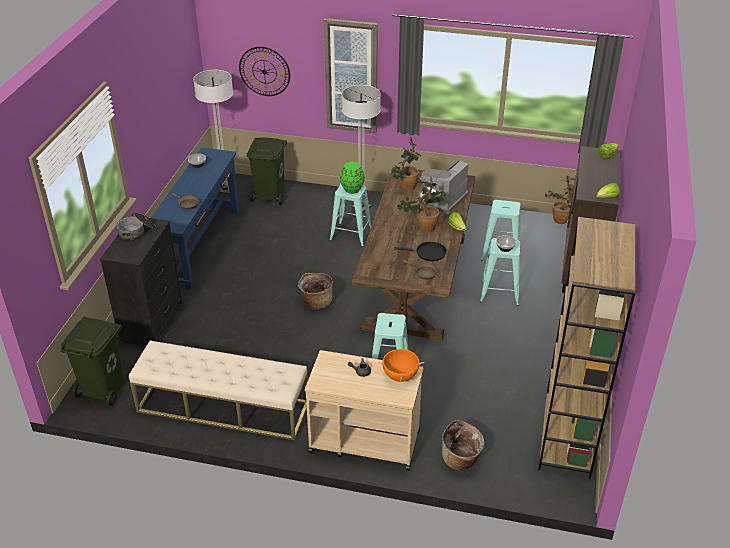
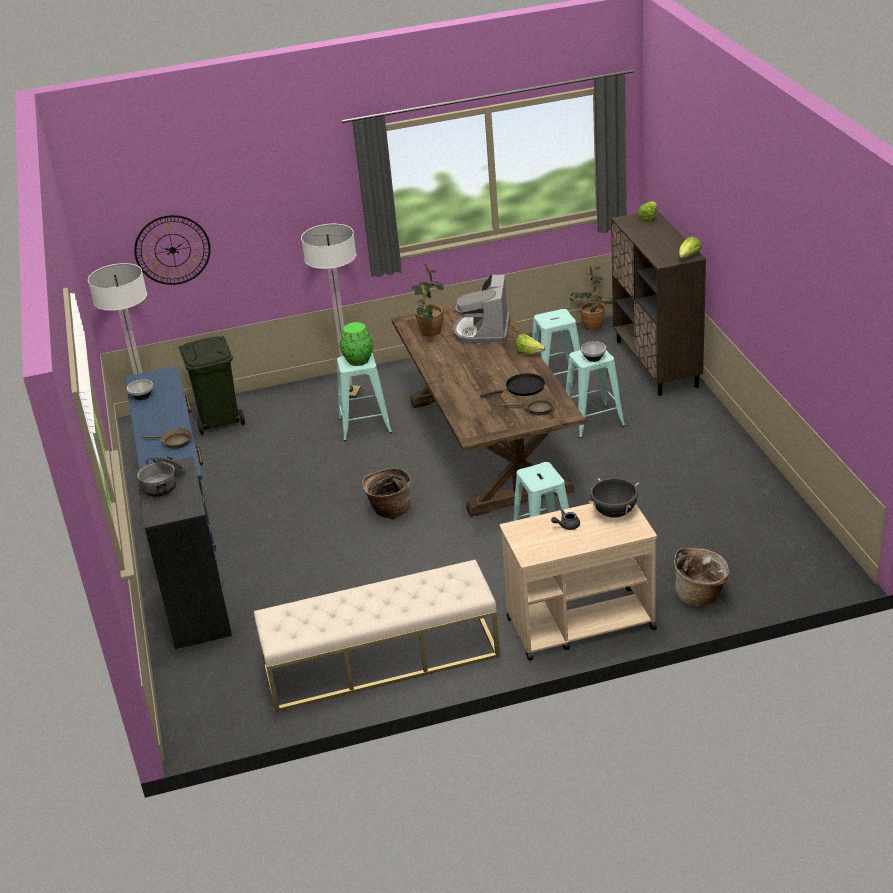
camera: 25 degrees left, 5 degrees down
green trash can [60,317,124,406] -> none
picture [324,18,378,134] -> none
orange cooking pot [378,346,424,382] -> black cooking pot [589,478,639,518]
potted plant [397,177,447,232] -> none
brown bookcase [538,217,635,479] -> none

